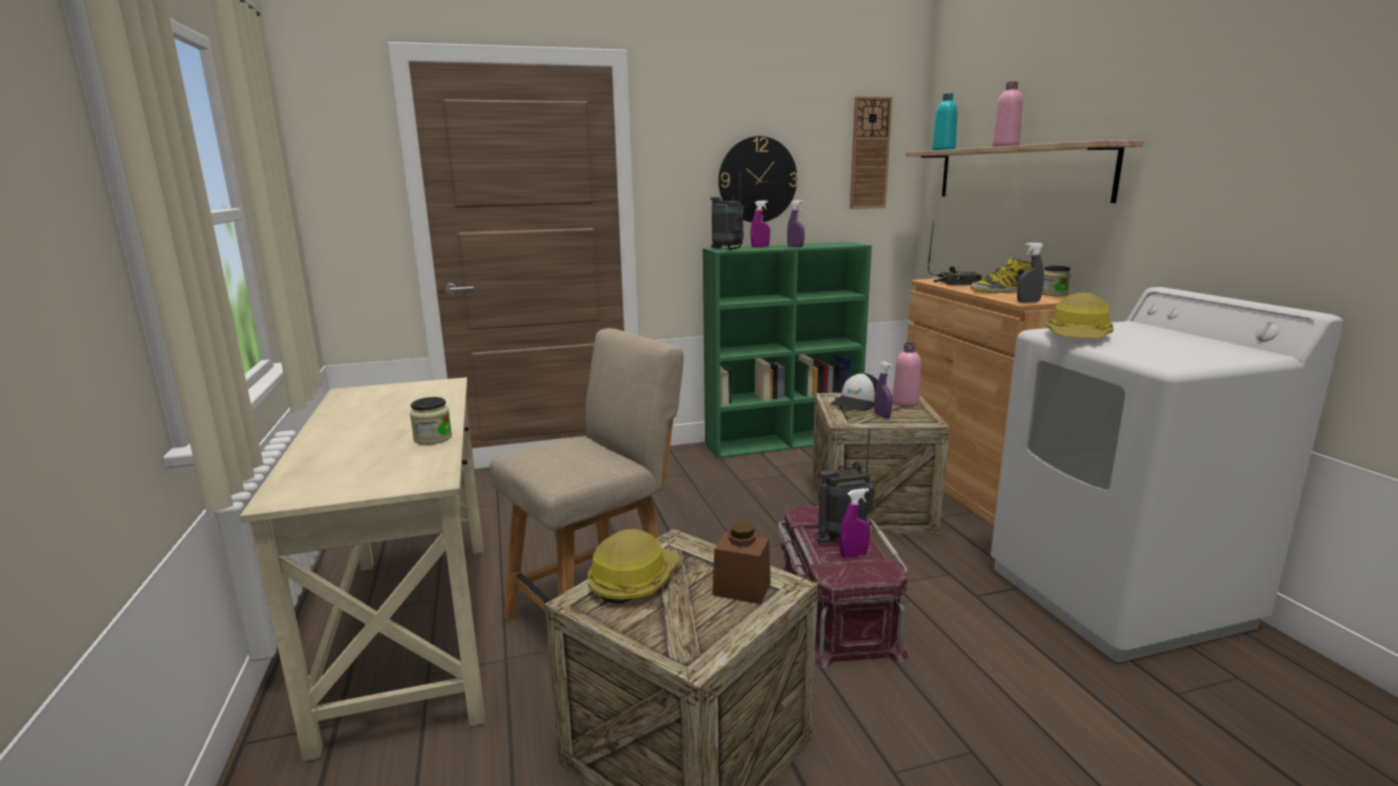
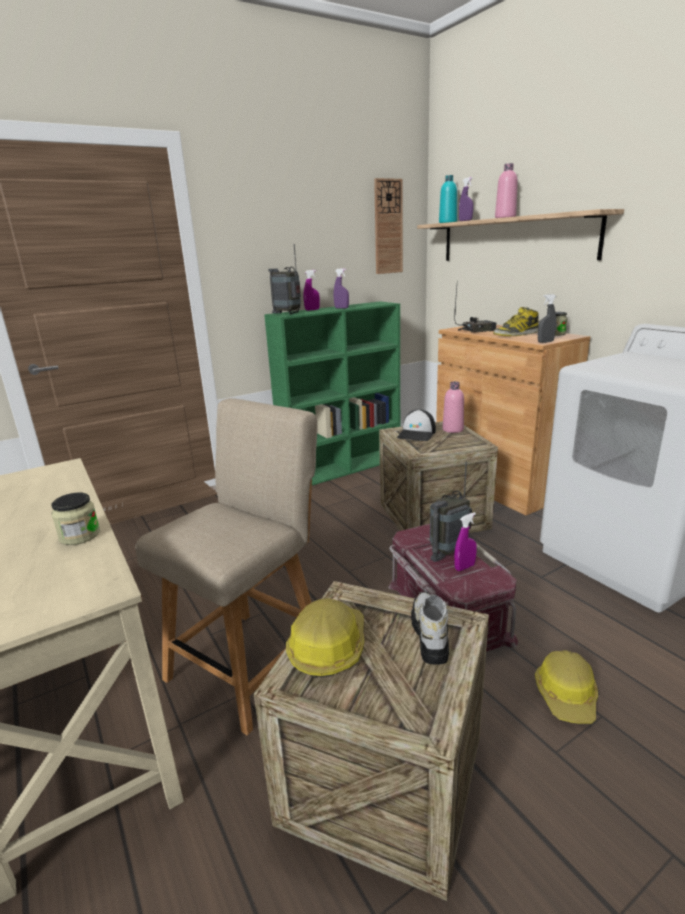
camera: 15 degrees left, 5 degrees up
brown jar [712,521,771,604] -> shoe [411,592,449,665]
wall clock [718,136,798,222] -> none
purple spray bottle [874,361,892,418] -> purple spray bottle moved to [459,177,473,221]
hard hat [1047,292,1114,339] -> hard hat moved to [535,650,598,723]

